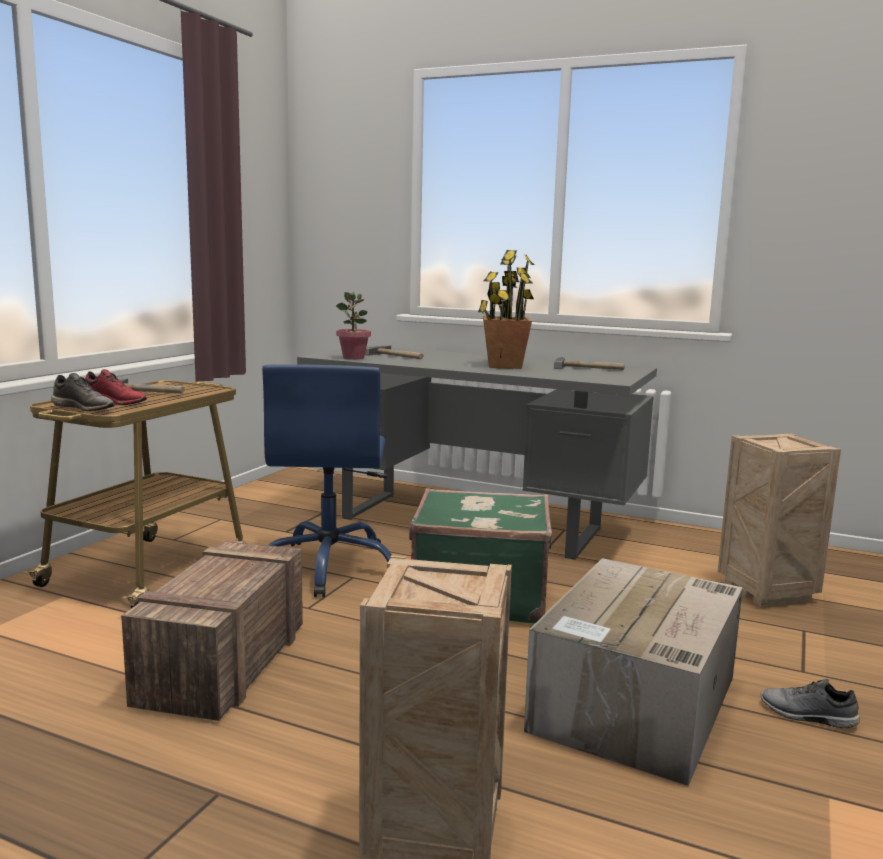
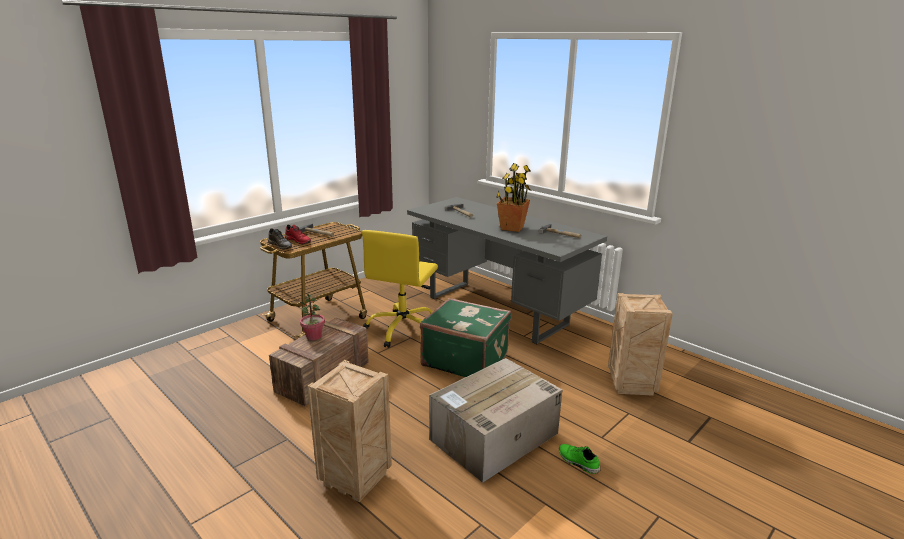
camera: 20 degrees right, 10 degrees up
blue office chair [262,364,392,597] -> yellow office chair [362,230,438,348]
potted plant [336,292,371,360] -> potted plant moved to [300,293,325,340]
grey shoe [761,679,860,728] -> green shoe [559,444,601,474]

